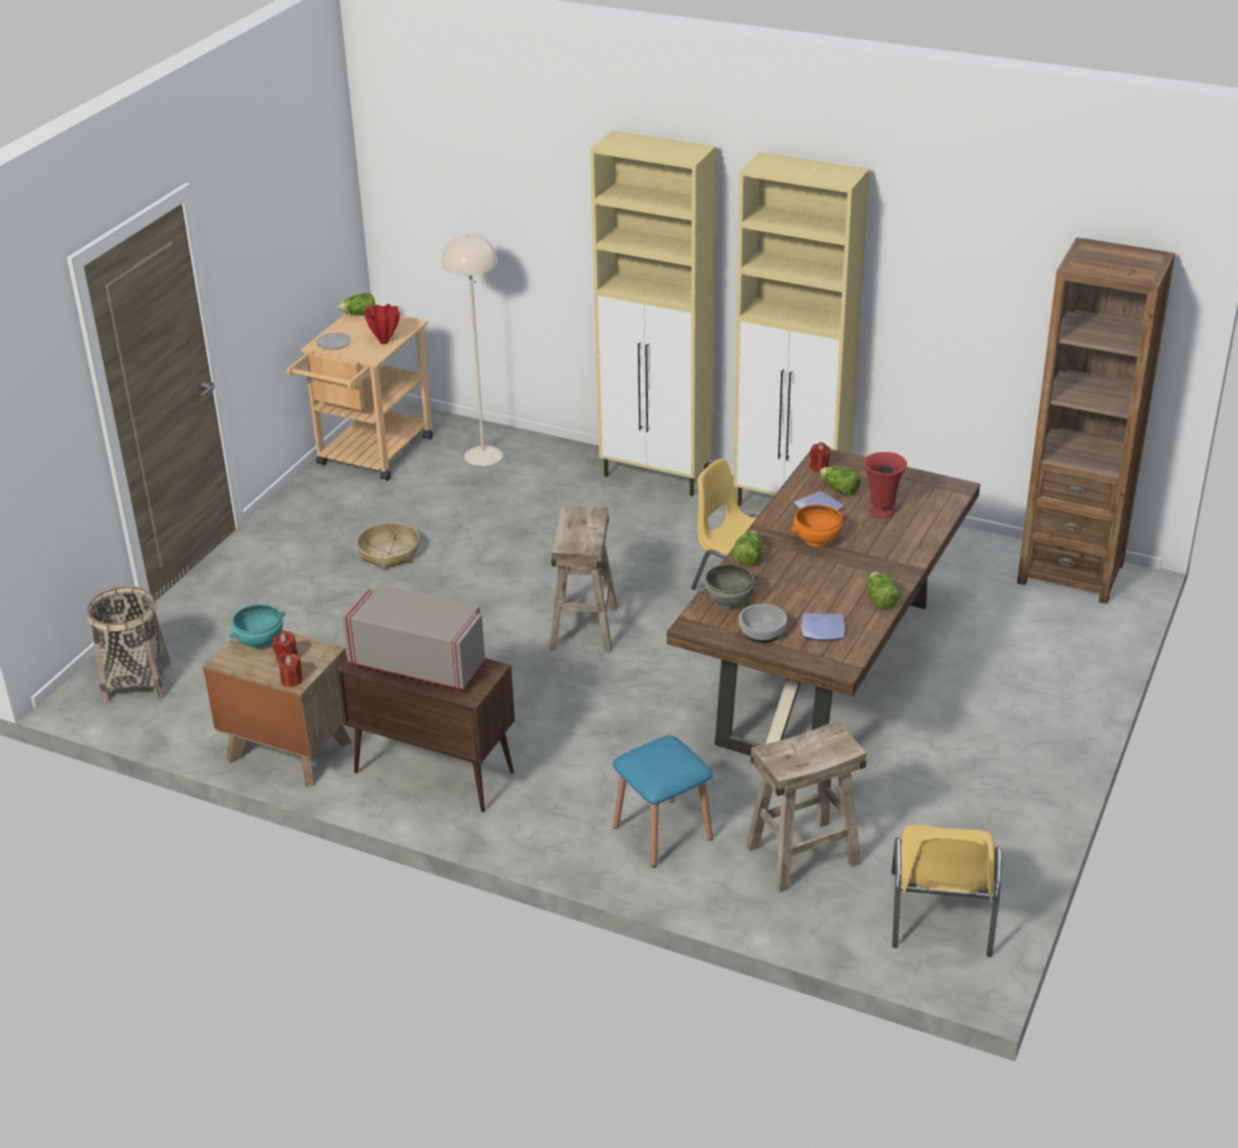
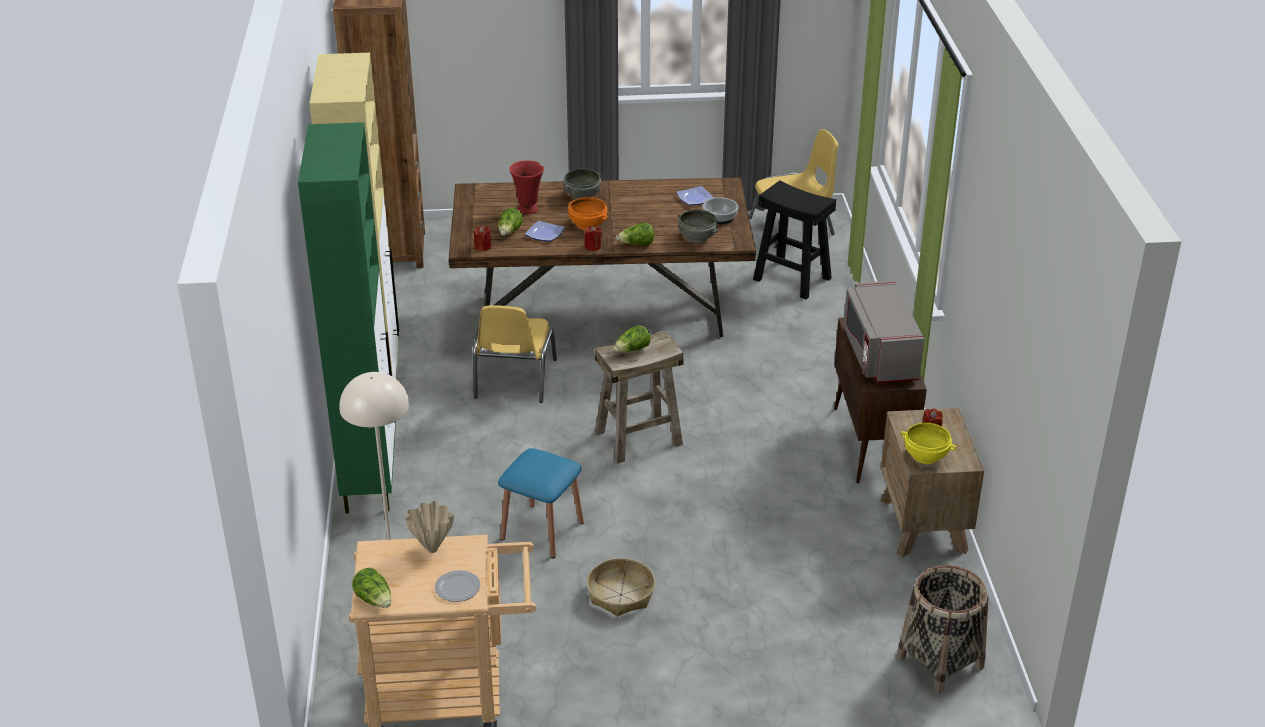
camera: 120 degrees left, 0 degrees up
turquoise bowl [229,604,285,649] -> yellow bowl [900,423,956,464]
red candle [278,653,303,687] -> red candle moved to [585,225,602,251]
red vase [364,304,400,344] -> beige vase [405,501,454,553]
beige cabinet [590,131,716,496] -> green cabinet [298,122,396,514]
blue stool [613,735,713,868] -> blue stool moved to [498,448,584,558]
beige stool [746,720,866,892] -> black stool [753,180,836,300]
lettuce [868,572,900,609] -> lettuce moved to [614,325,651,352]
none -> grey bowl [563,169,601,200]

